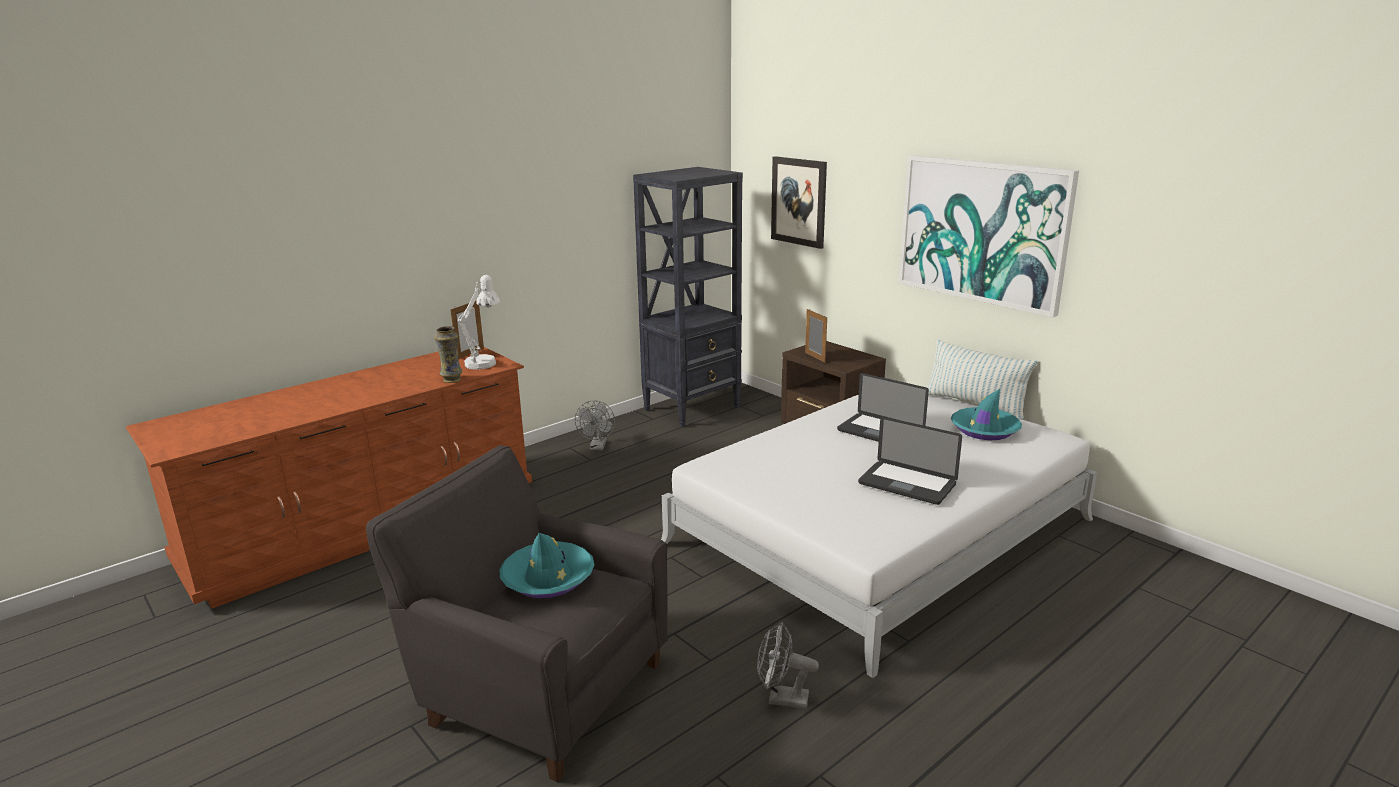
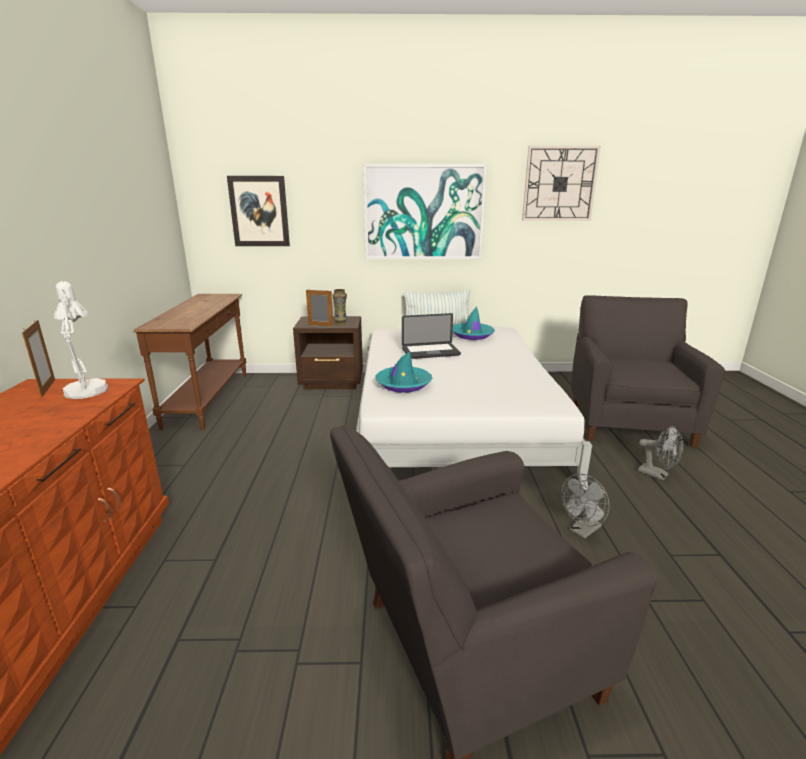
camera: 50 degrees left, 0 degrees up
vase [434,326,463,383] -> vase moved to [332,289,347,325]
turquoise hat [499,533,595,598] -> turquoise hat moved to [375,352,432,393]
grey fan [575,400,615,450] -> grey fan moved to [638,426,684,480]
black bookcase [633,167,743,427] -> brown console table [133,294,246,430]
laptop [858,417,962,505] -> none
none -> wall clock [522,146,601,221]
none -> grey armchair [571,295,726,448]

